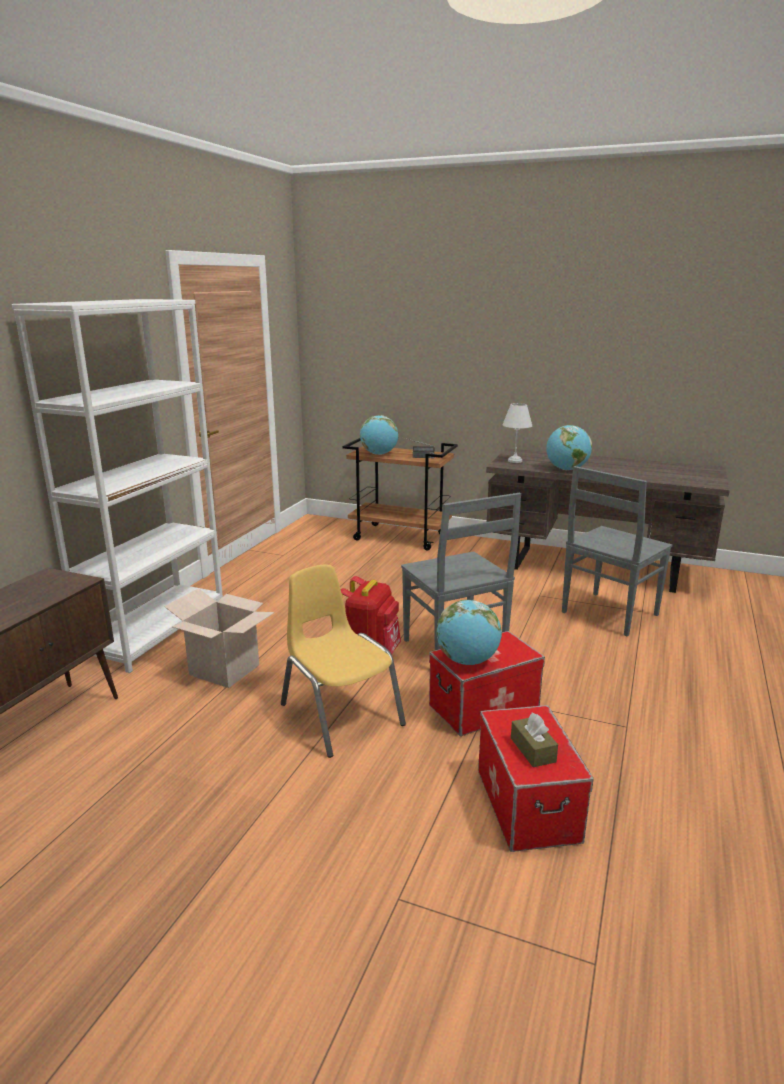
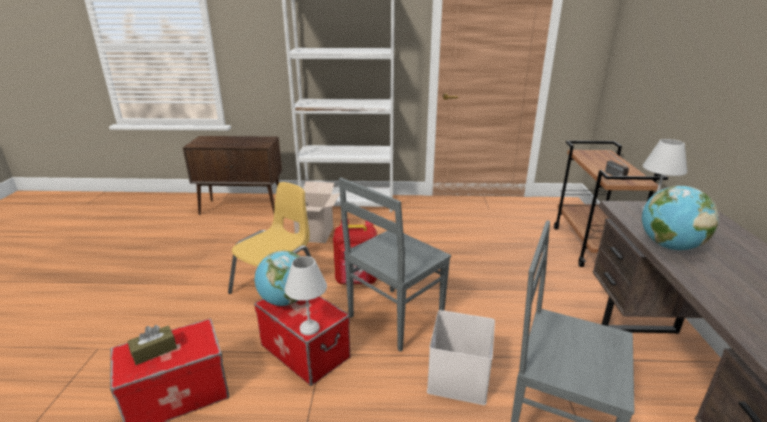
camera: 70 degrees right, 5 degrees up
globe [360,415,399,455] -> none
none -> white table lamp [285,256,327,335]
none -> white storage box [427,310,495,405]

